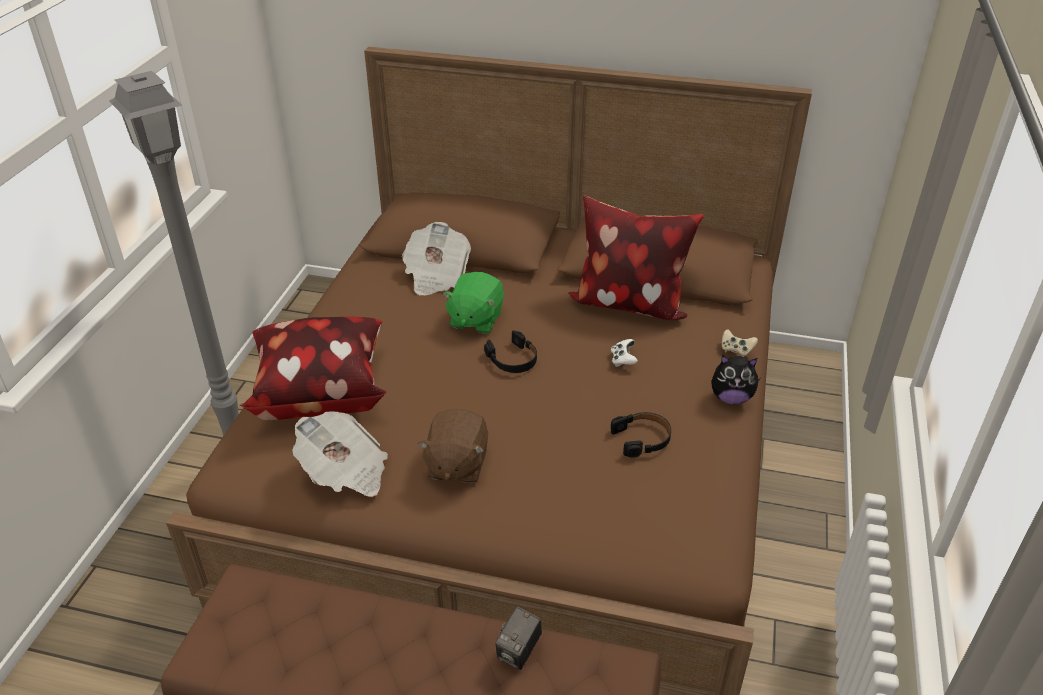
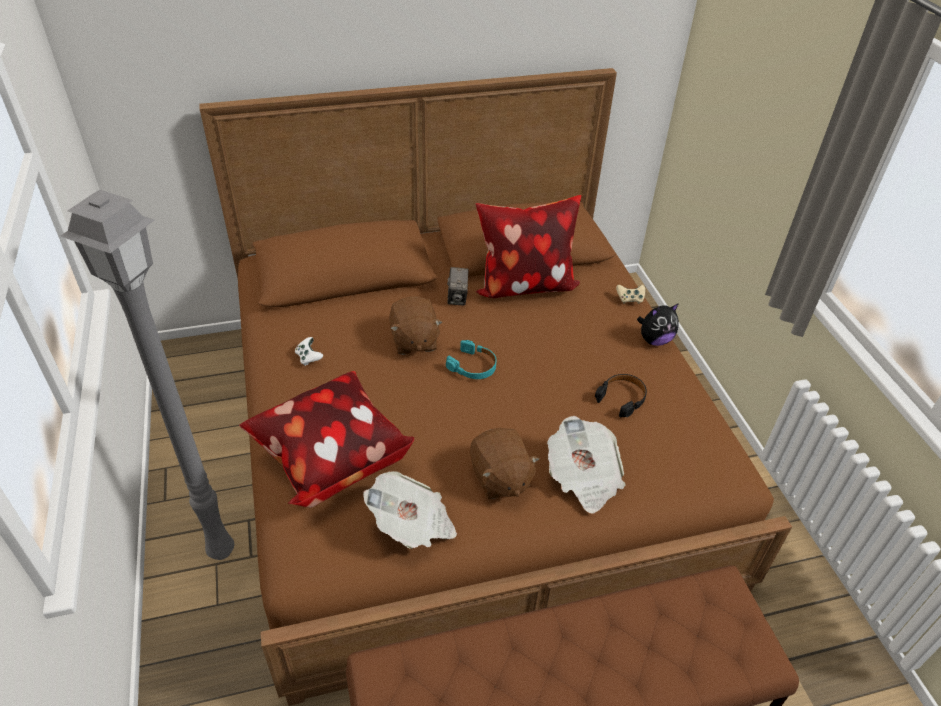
camera: 30 degrees left, 5 degrees up
newspaper [402,222,471,296] -> newspaper moved to [547,416,626,514]
green plush toy [442,272,504,334] -> brown plush toy [389,296,443,355]
black headphones [484,330,537,373] -> turquoise headphones [446,340,497,379]
camera [495,606,542,670] -> camera moved to [447,267,469,306]
white game controller [611,339,638,367] -> white game controller moved to [295,337,323,366]

